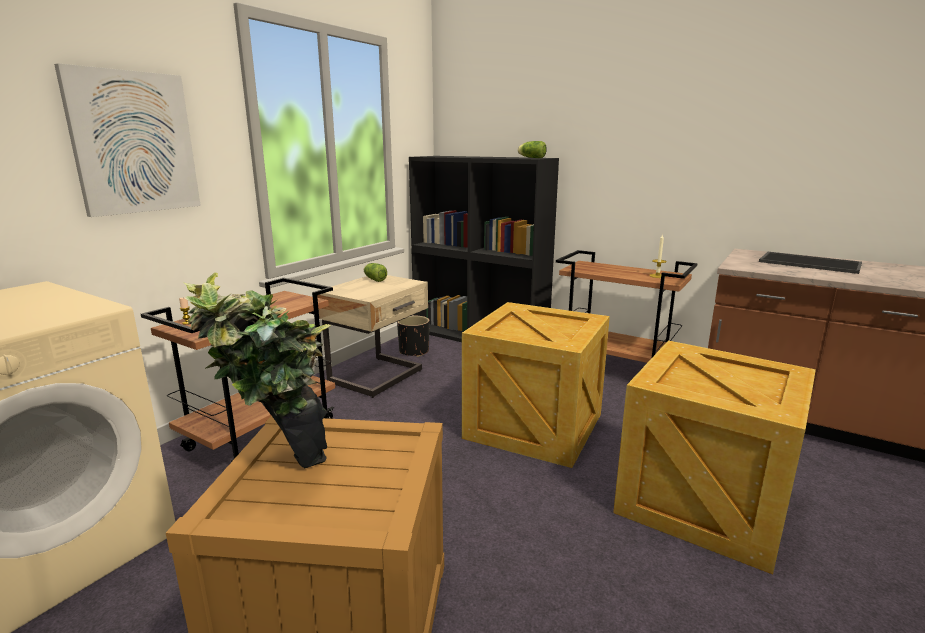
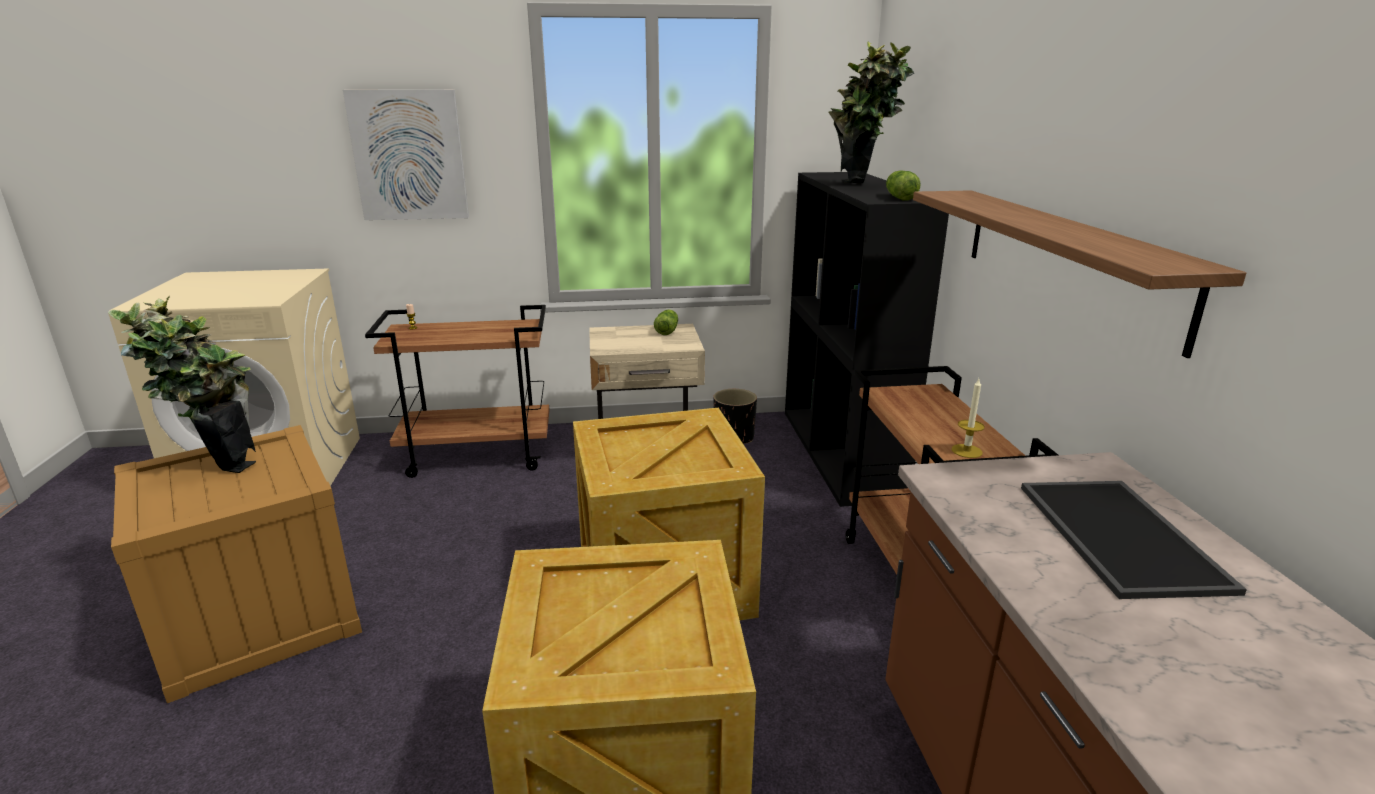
camera: 50 degrees right, 5 degrees up
none -> potted plant [828,41,914,183]
none -> shelf [913,190,1246,358]

